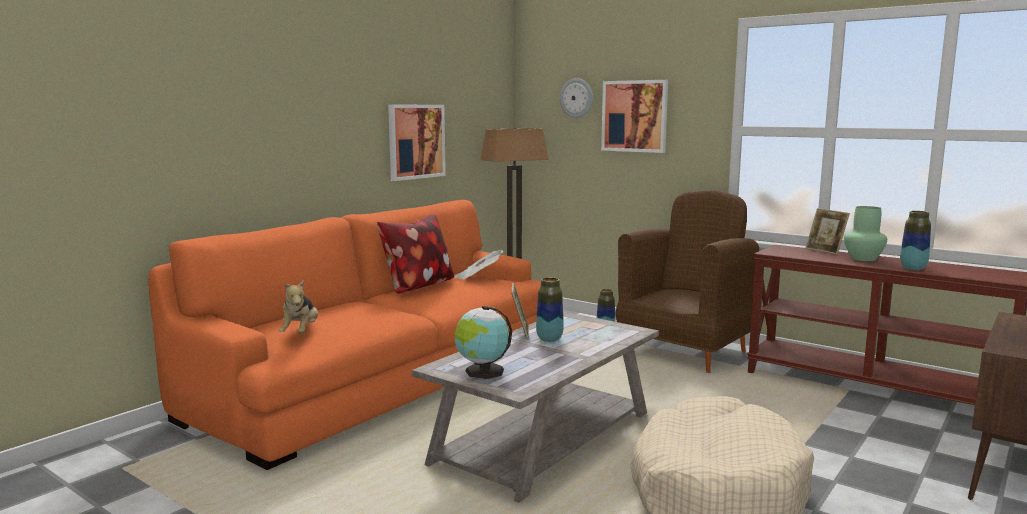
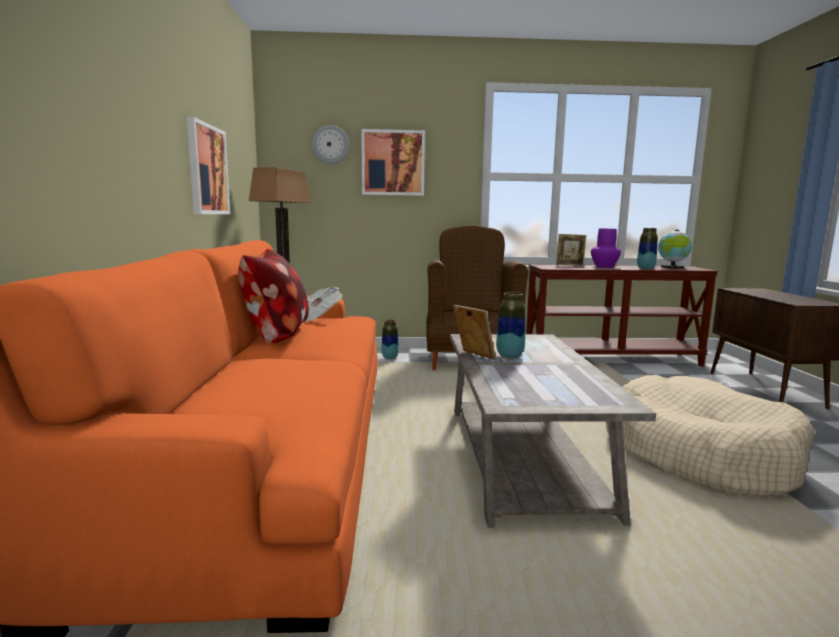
camera: 40 degrees left, 0 degrees up
plush toy [279,280,318,333] -> none
globe [455,306,512,379] -> globe moved to [658,230,692,269]
green vase [844,206,887,261] -> purple vase [591,229,621,268]

